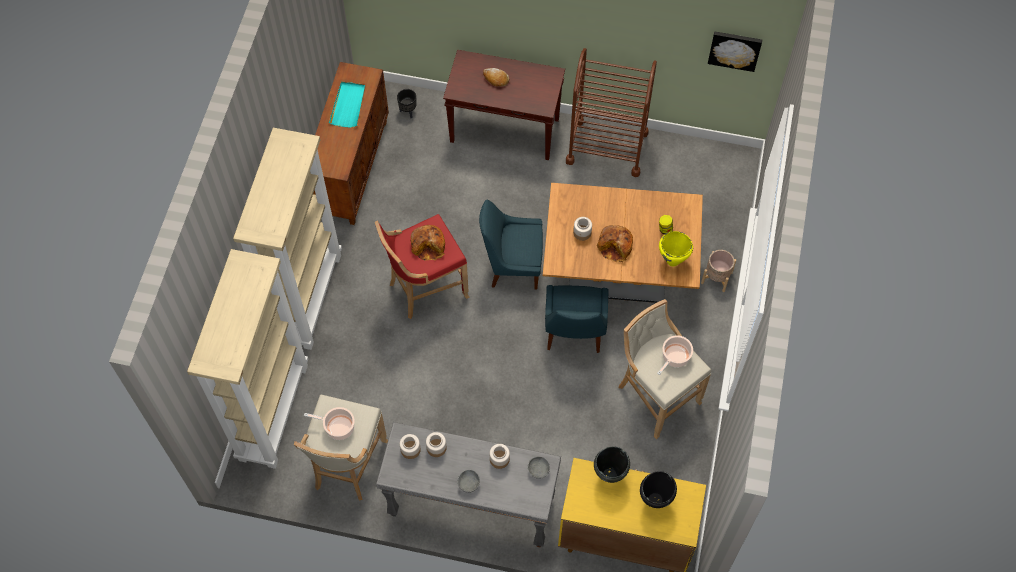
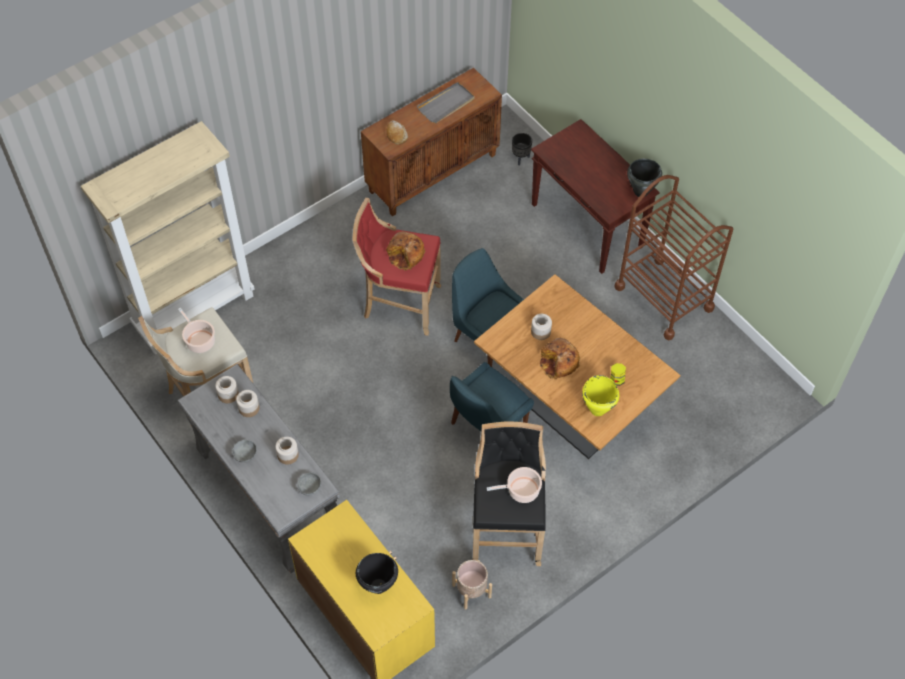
camera: 40 degrees right, 5 degrees down
beige bookcase [233,128,342,350] -> none
turquoise tray [329,82,365,128] -> grey tray [417,82,475,124]
bread [483,68,509,86] -> bread moved to [387,120,408,145]
black cooking pot [594,447,630,483] -> black cooking pot moved to [627,159,662,197]
beige stool [619,299,711,439] -> black stool [472,422,546,566]
beige planter [701,250,736,292] -> beige planter moved to [452,560,492,610]
picture [708,32,762,72] -> none

